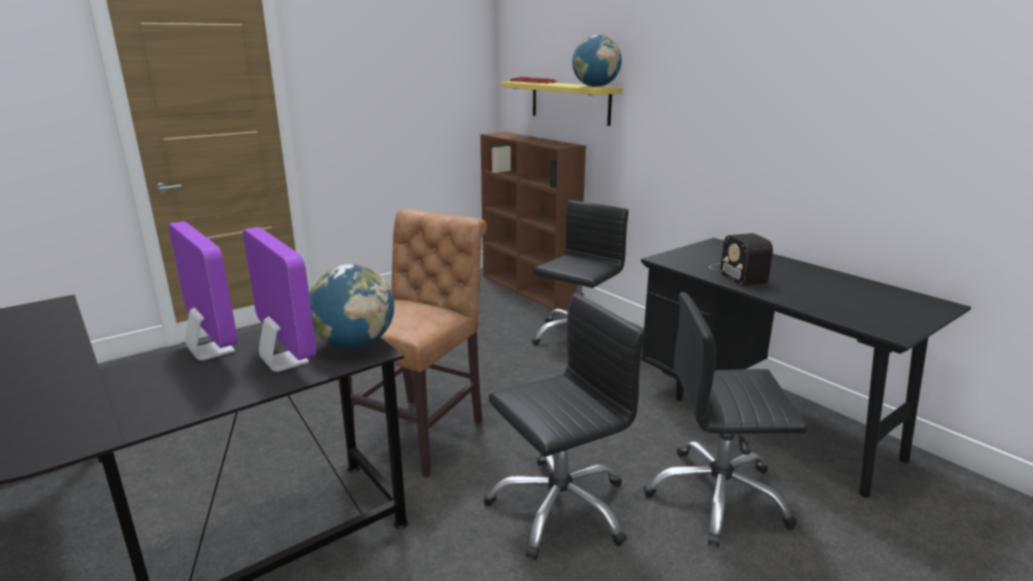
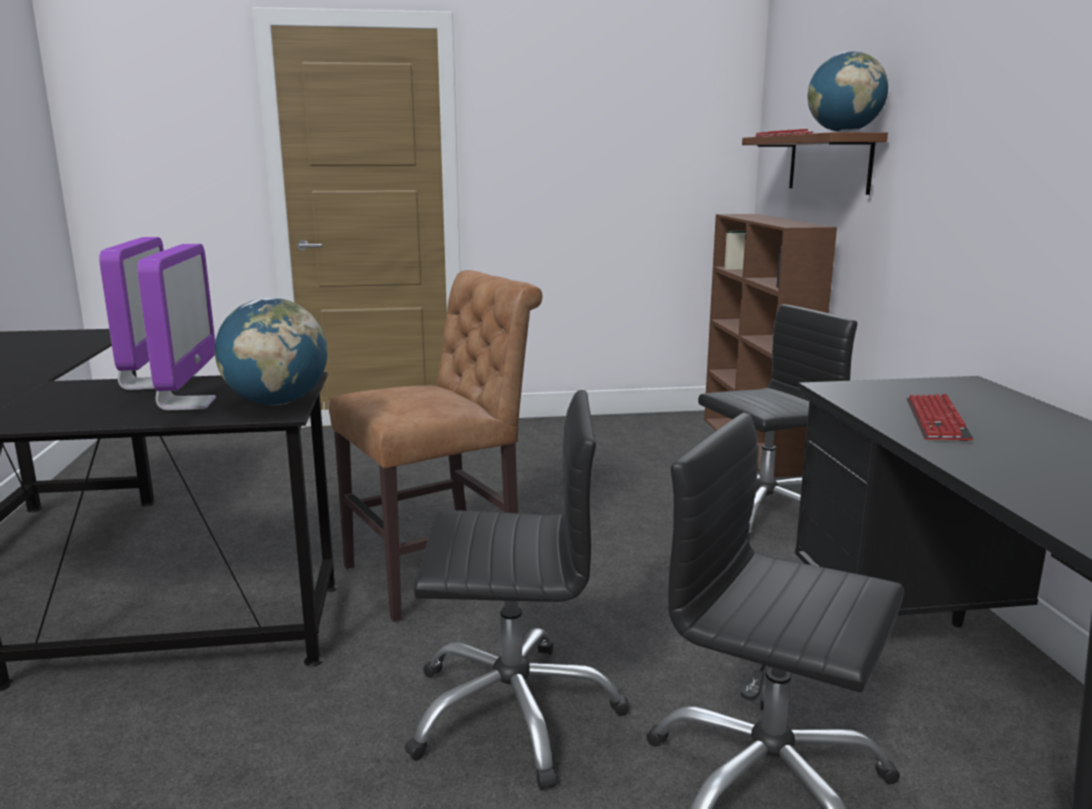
camera: 30 degrees right, 5 degrees down
yellow shelf [501,81,623,126] -> brown shelf [742,132,888,195]
radio [709,233,773,287] -> keyboard [907,394,973,441]

